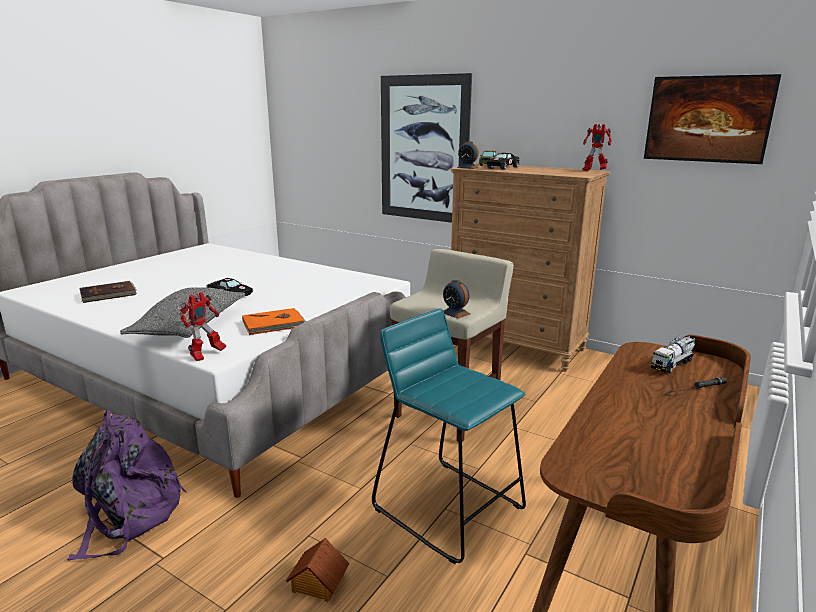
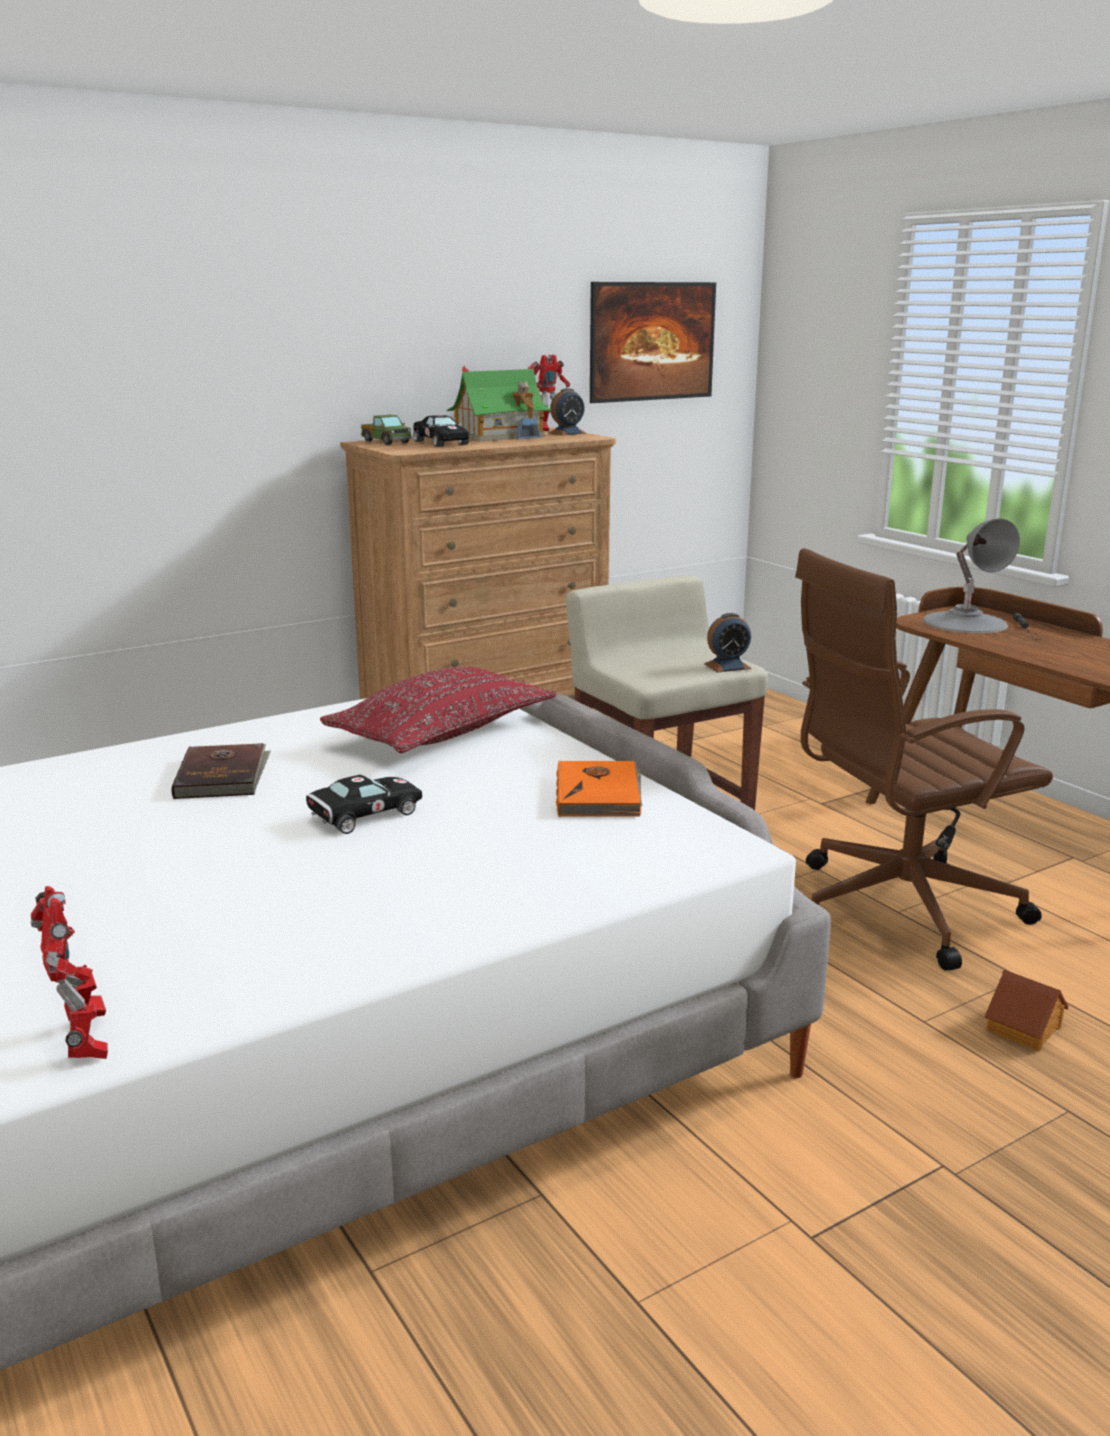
camera: 65 degrees left, 0 degrees up
purple backpack [67,410,186,560] -> none
brown book [79,281,137,303] -> brown book moved to [172,743,271,799]
grey pillow [120,287,245,338] -> none
toy robot [179,292,226,361] -> toy robot moved to [31,886,108,1059]
turquoise stool [372,308,526,564] -> brown office chair [795,548,1053,971]
picture [381,73,472,223] -> none
alarm clock [457,141,479,169] -> alarm clock moved to [548,388,587,436]
toy truck [651,335,695,373] -> grey table lamp [923,519,1020,633]
none -> red pillow [320,667,556,753]
none -> toy house [446,363,552,442]

